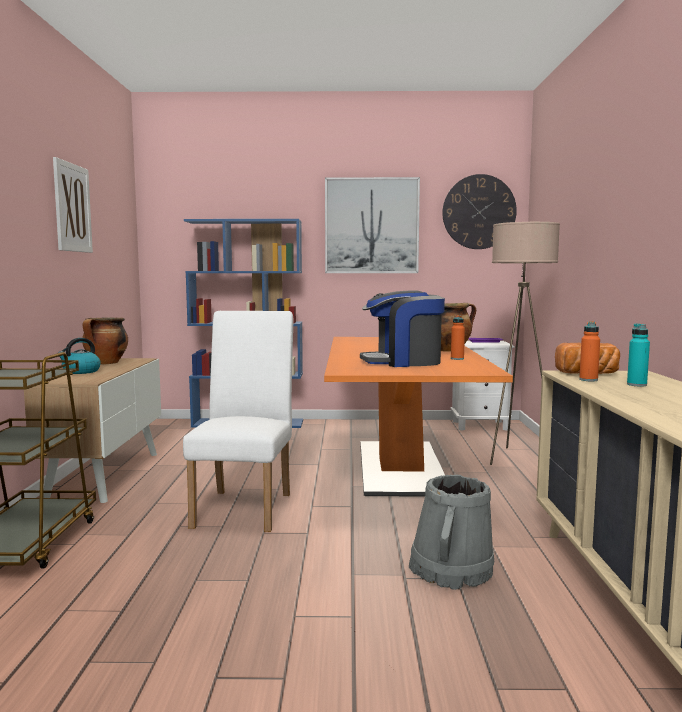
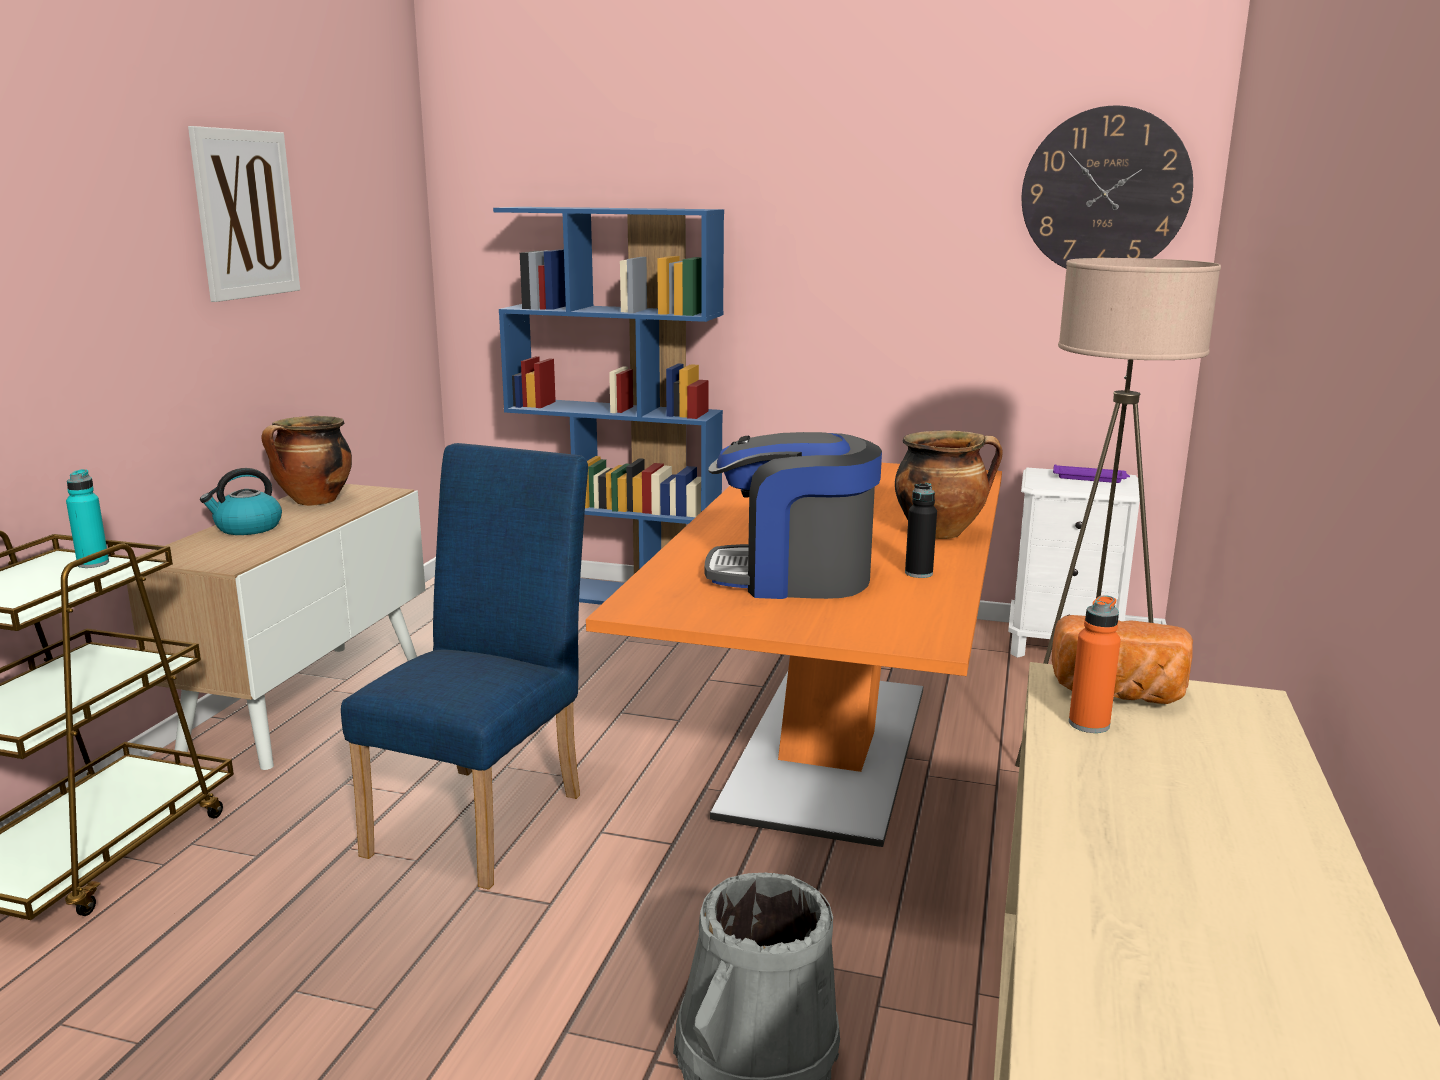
camera: 15 degrees right, 10 degrees up
white chair [183,311,293,532] -> blue chair [341,443,588,890]
picture [325,177,420,273] -> none
orange bottle [451,315,465,360] -> black bottle [905,483,937,578]
turquoise bottle [627,323,650,387] -> turquoise bottle moved to [66,469,109,568]

